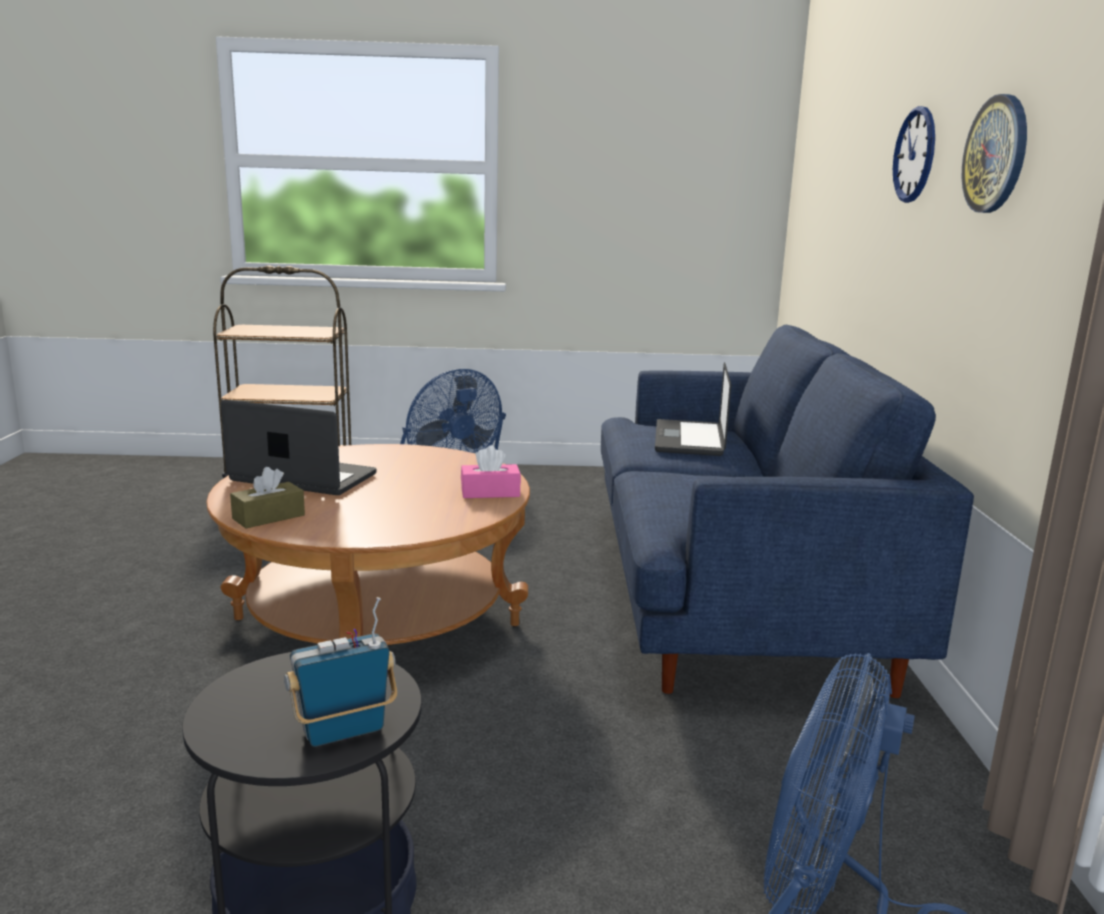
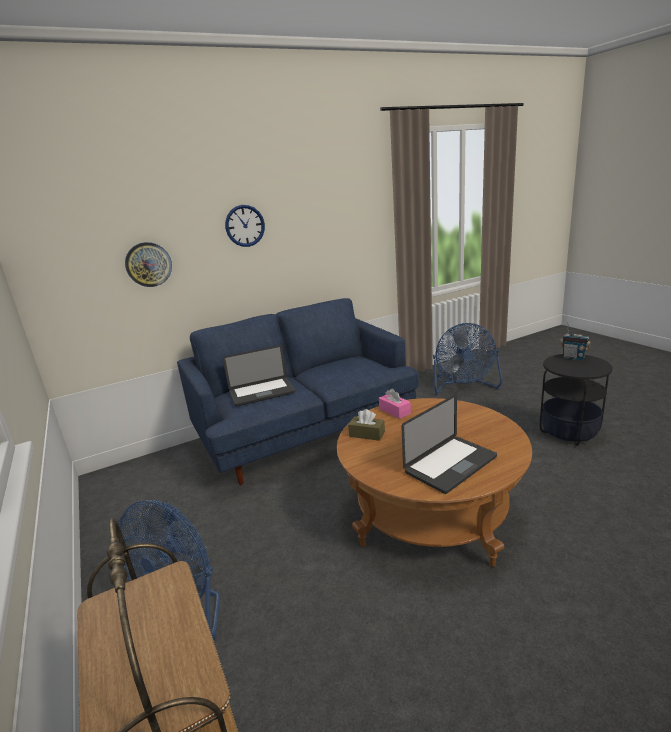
camera: 115 degrees left, 5 degrees up
laptop [220,399,376,495] -> laptop turned 120 degrees counterclockwise [401,394,497,494]
brown tissue box [230,467,305,528] -> brown tissue box moved to [348,409,385,441]
wall clock [962,94,1027,213] -> wall clock moved to [125,242,172,287]

